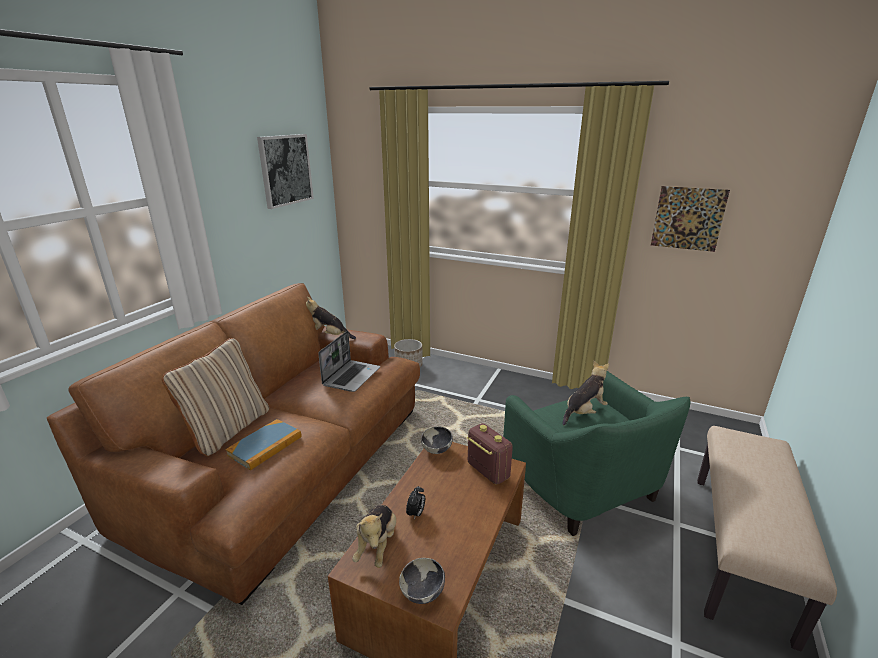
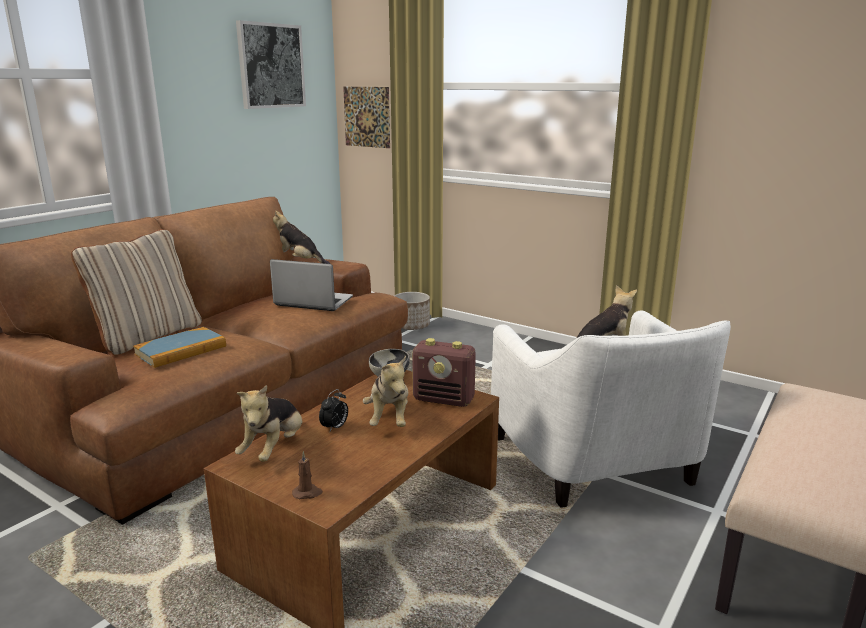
camera: 10 degrees right, 5 degrees down
laptop [318,331,380,392] -> laptop turned 105 degrees counterclockwise [270,259,353,311]
bowl [399,558,445,604] -> brown candle [292,451,323,499]
radio [467,423,513,485] -> radio turned 135 degrees clockwise [412,338,476,407]
green armchair [503,371,691,536] -> white armchair [491,310,731,508]
picture [651,186,730,252] -> picture moved to [343,87,390,148]
none -> plush toy [363,356,408,427]

